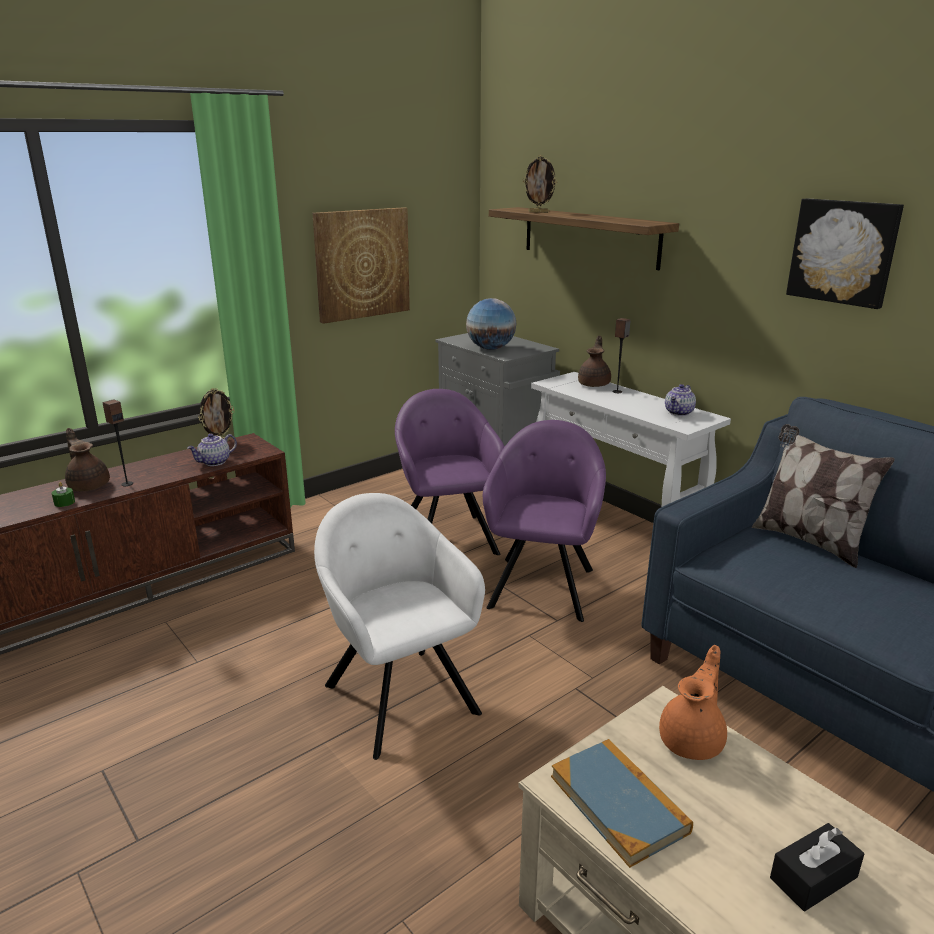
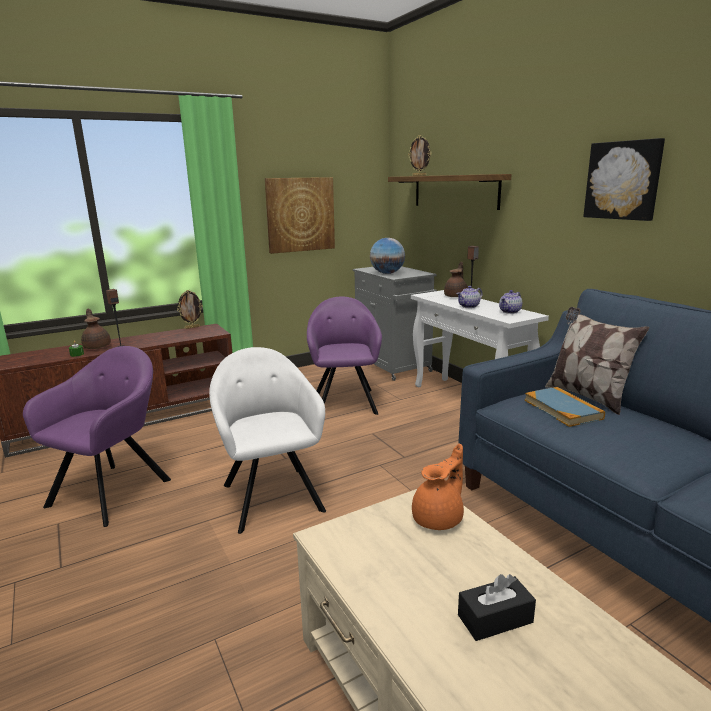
camera: 10 degrees right, 5 degrees down
teapot [187,434,237,466] -> teapot moved to [456,286,483,308]
purple armchair [483,420,606,622] -> purple armchair moved to [23,346,171,527]
book [551,739,693,868] -> book moved to [525,387,605,427]

